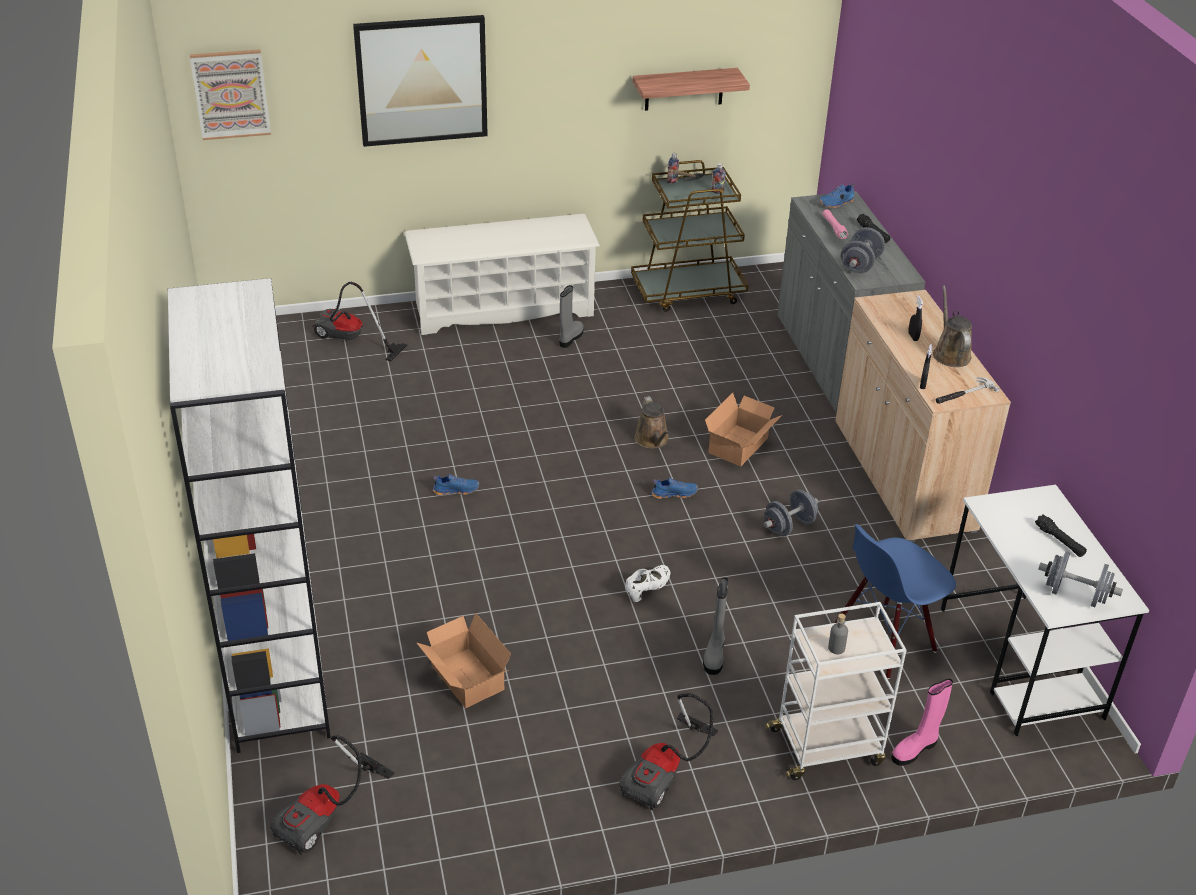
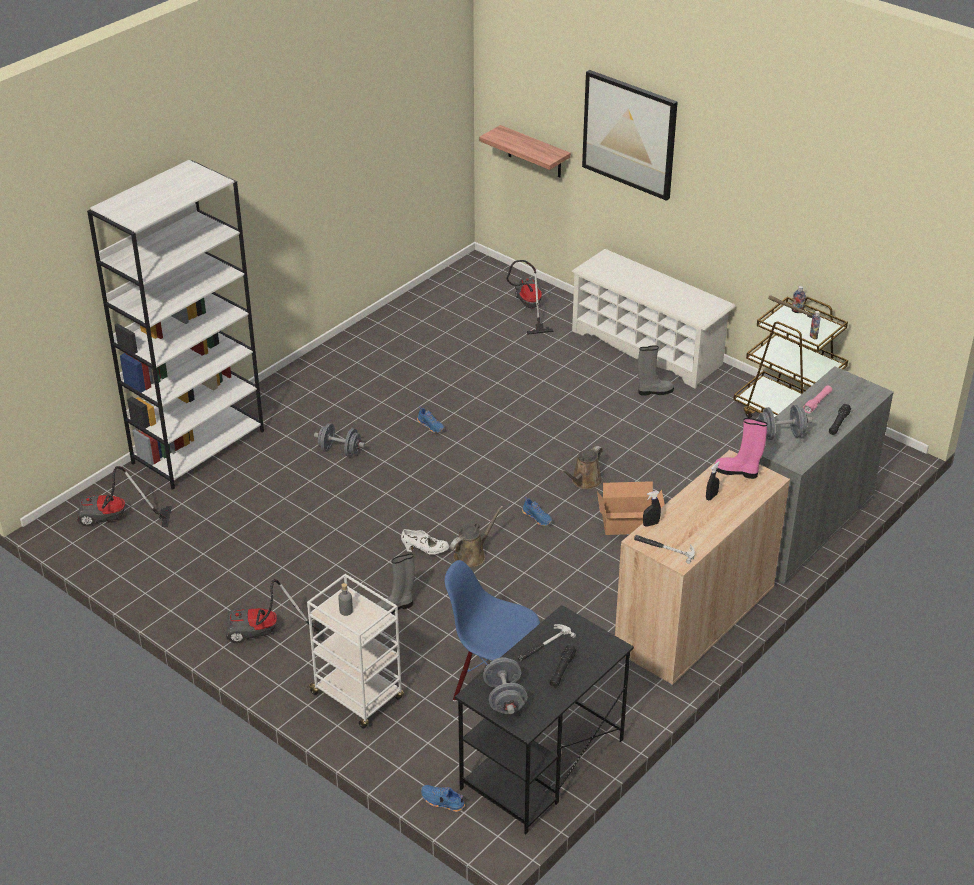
camera: 55 degrees right, 0 degrees up
picture [190,49,271,140] -> none
cardboard box [417,613,511,708] -> none
shelf [632,68,750,111] -> shelf moved to [479,125,571,178]
grey dumbbell [764,490,818,536] -> grey dumbbell moved to [314,423,365,457]
blue shoe [818,183,855,208] -> blue shoe moved to [421,785,465,812]
pink boot [891,679,953,766] -> pink boot moved to [715,418,767,479]
brown watering can [933,285,972,367] -> brown watering can moved to [450,506,503,567]
white desk [941,485,1149,736] -> black desk [455,605,634,834]
none -> hammer [517,624,576,661]

